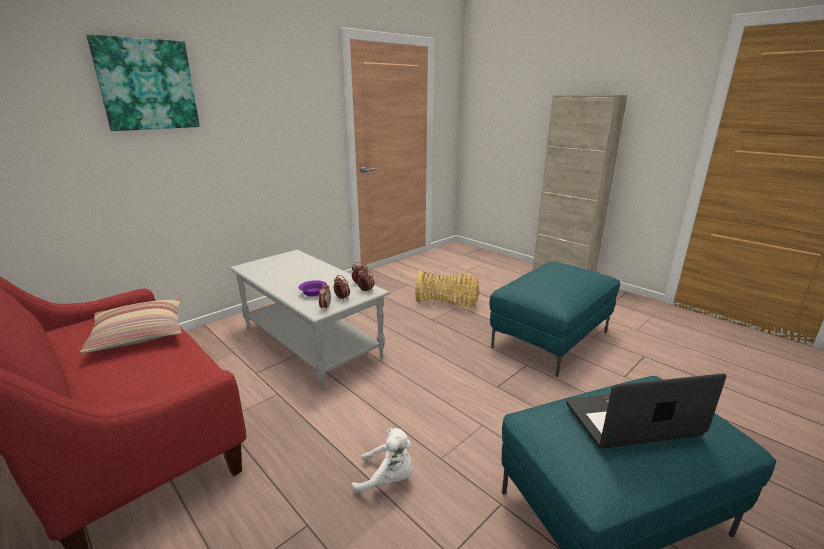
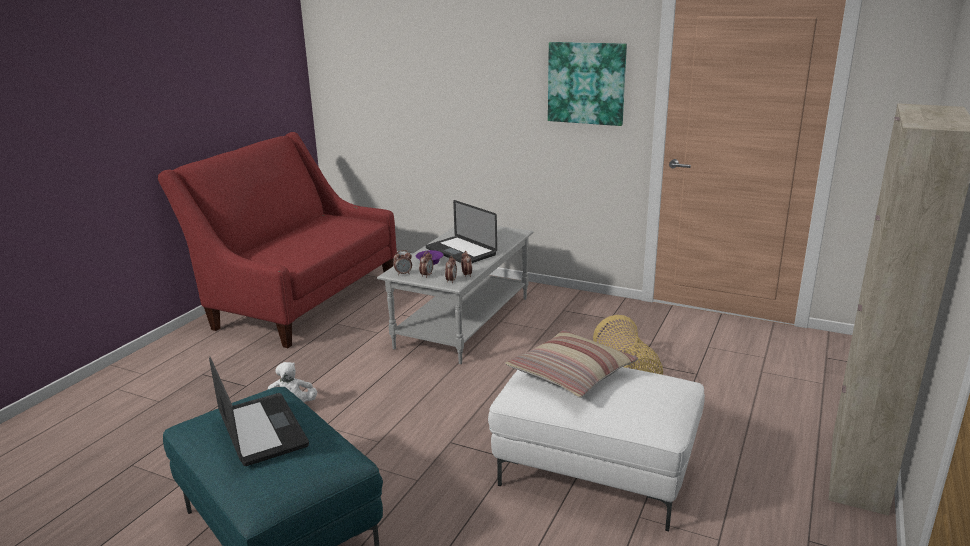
camera: 70 degrees right, 0 degrees up
pillow [80,298,182,353] -> pillow moved to [505,330,638,398]
picture [87,34,200,131] -> picture moved to [548,42,627,126]
turquoise ottoman [489,261,621,377] -> white ottoman [488,367,705,531]
none -> laptop [426,200,497,263]

